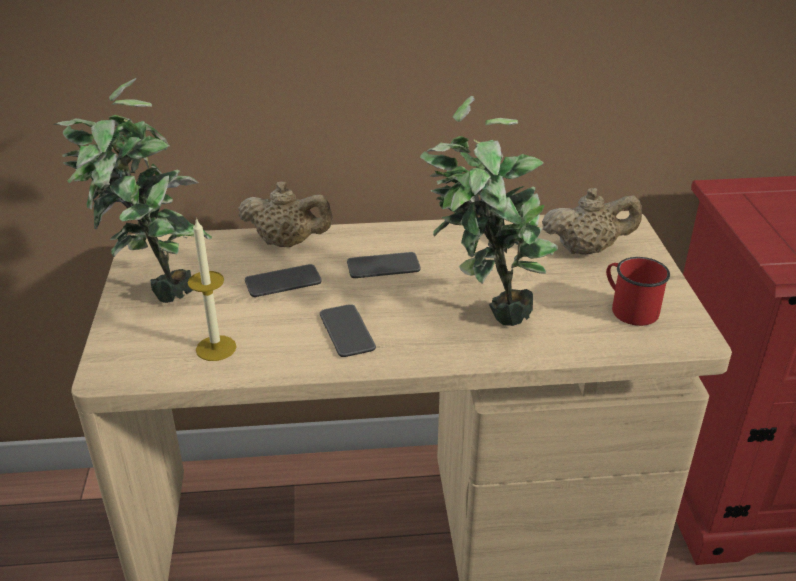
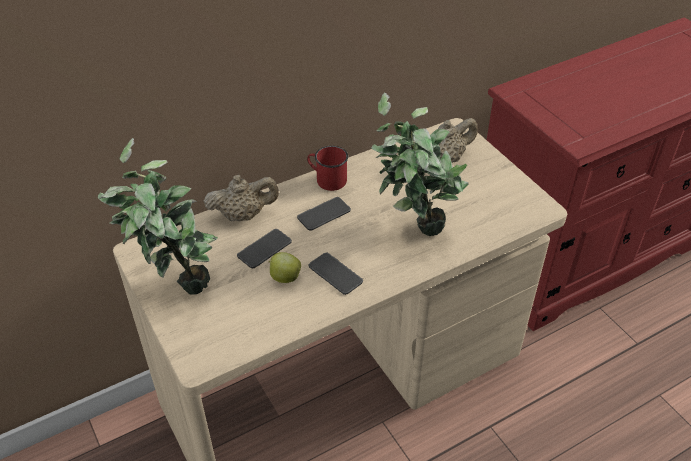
camera: 25 degrees left, 10 degrees up
candle [188,218,237,361] -> none
red mug [606,257,670,326] -> red mug moved to [307,146,348,191]
none -> apple [269,252,301,283]

